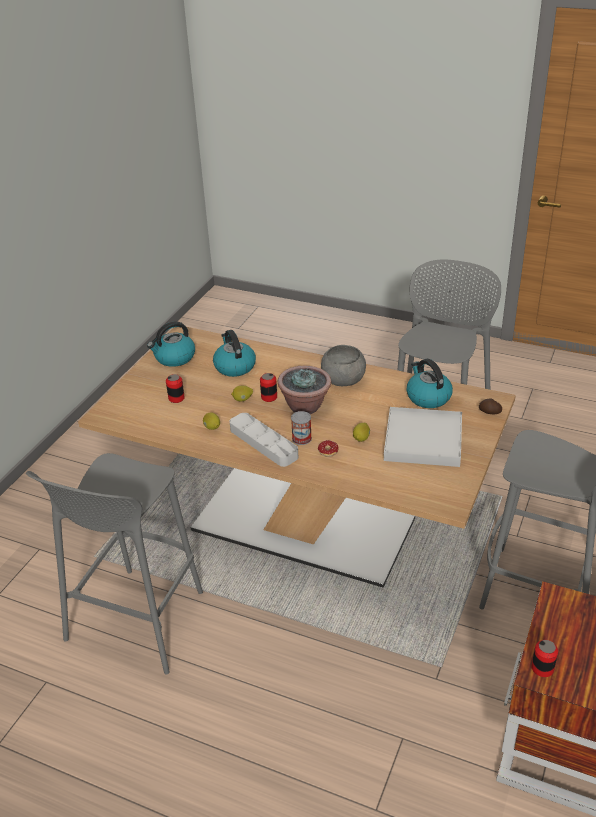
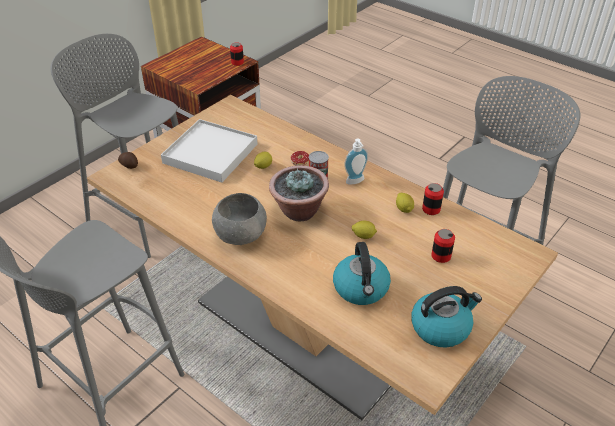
camera: 165 degrees left, 5 degrees up
grey tray [230,413,298,467] -> soap dispenser [344,138,368,185]
can [260,373,277,402] -> can moved to [422,183,444,215]
kettle [406,359,453,408] -> none

